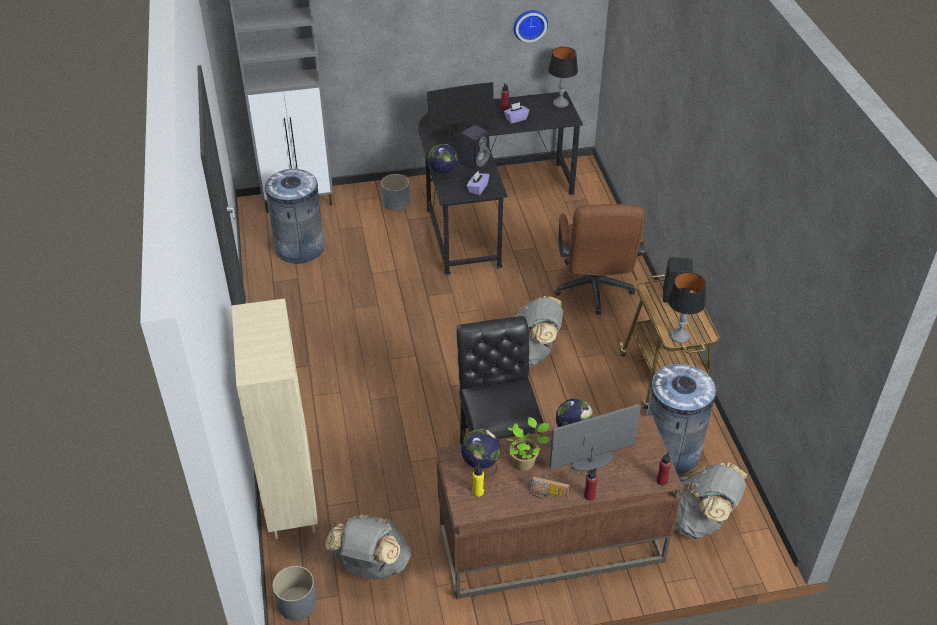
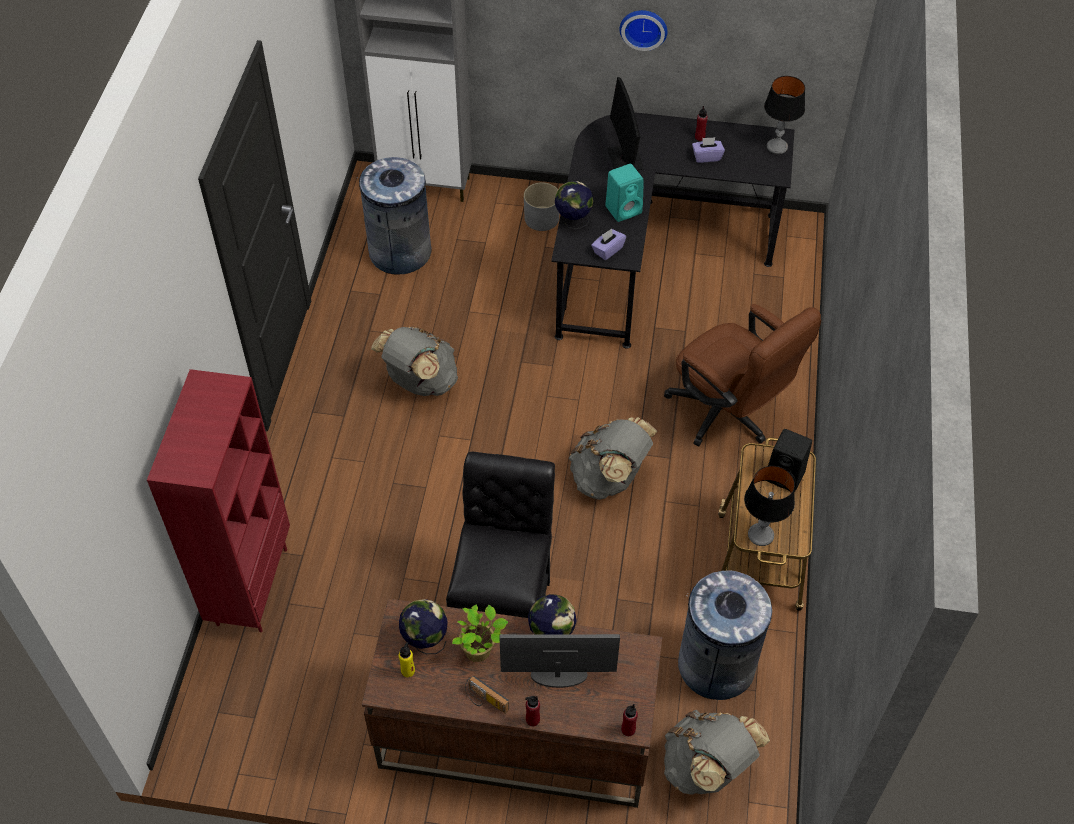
camera: 20 degrees right, 10 degrees up
beige bookcase [232,298,318,539] -> red bookcase [147,369,290,632]
grey planter [273,566,316,620] -> none
grey backpack [325,514,411,580] -> grey backpack moved to [371,327,458,396]
monitor [427,82,494,140] -> monitor turned 75 degrees clockwise [607,77,644,170]
black speaker [461,125,490,170] -> turquoise speaker [605,164,643,222]
wall clock [514,10,548,42] -> wall clock moved to [620,10,667,51]
brown office chair [554,204,645,314] -> brown office chair turned 60 degrees counterclockwise [664,304,821,446]

